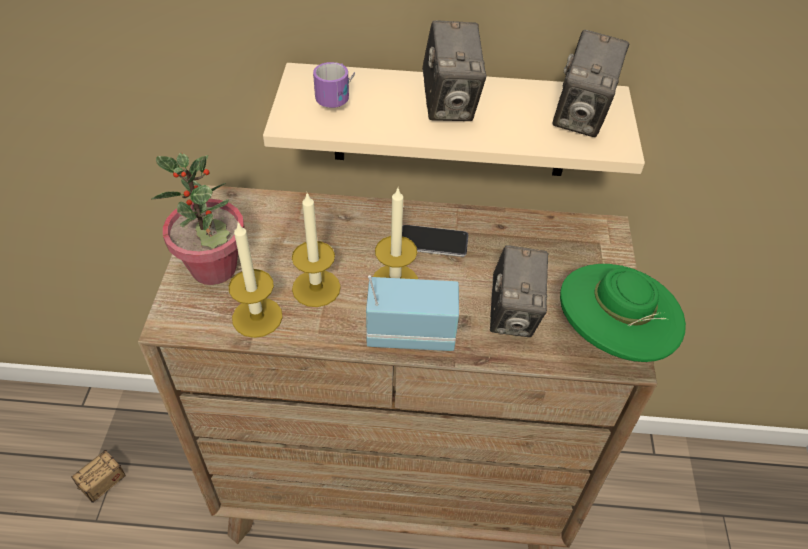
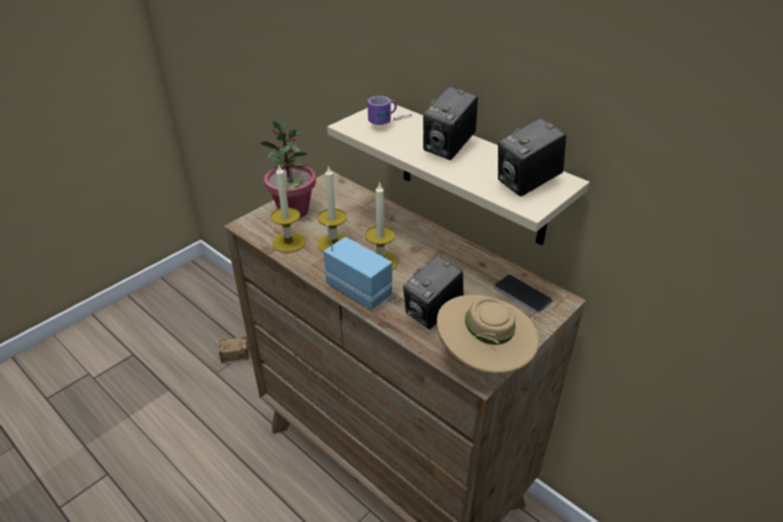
camera: 40 degrees right, 10 degrees down
phone [402,225,469,257] -> phone moved to [494,275,553,313]
green hat [560,264,686,362] -> beige hat [437,295,539,374]

